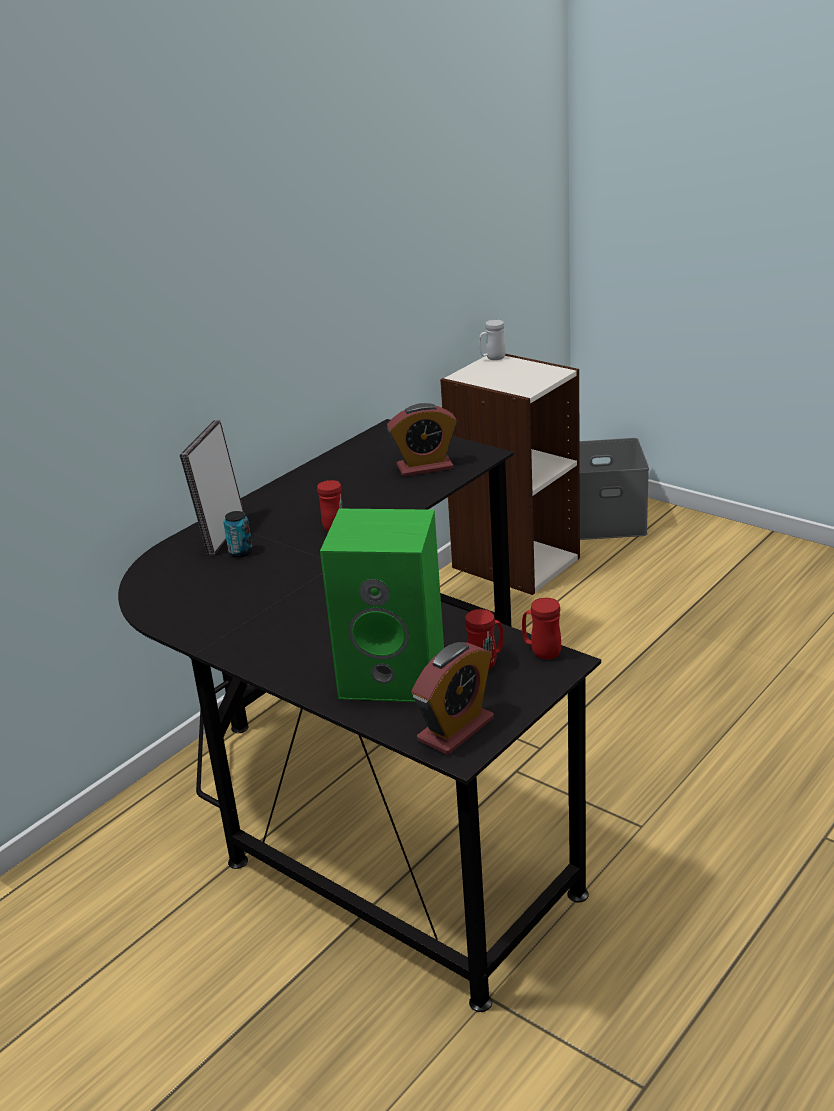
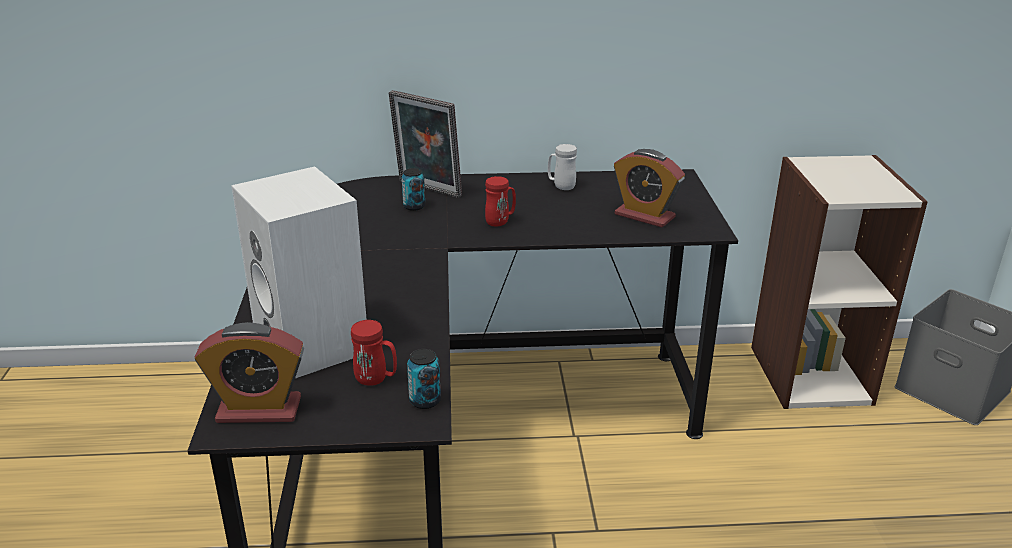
camera: 45 degrees right, 0 degrees up
picture frame [180,420,244,556] -> picture frame turned 120 degrees counterclockwise [389,90,462,198]
green speaker [320,509,444,702] -> white speaker [231,166,367,378]
white mug [479,320,506,360] -> white mug moved to [548,144,577,190]
red mug [522,598,561,659] -> can [407,349,441,409]

